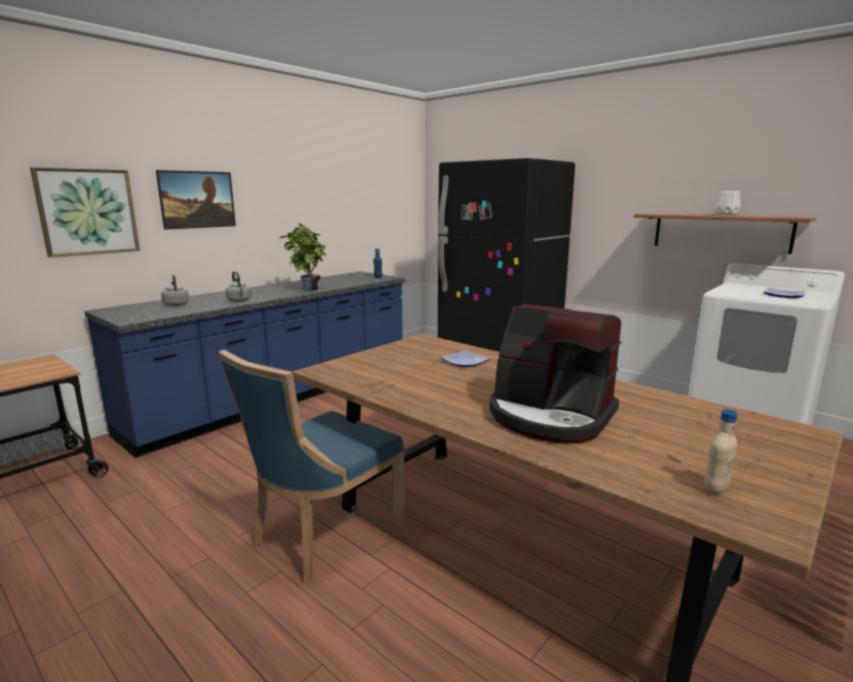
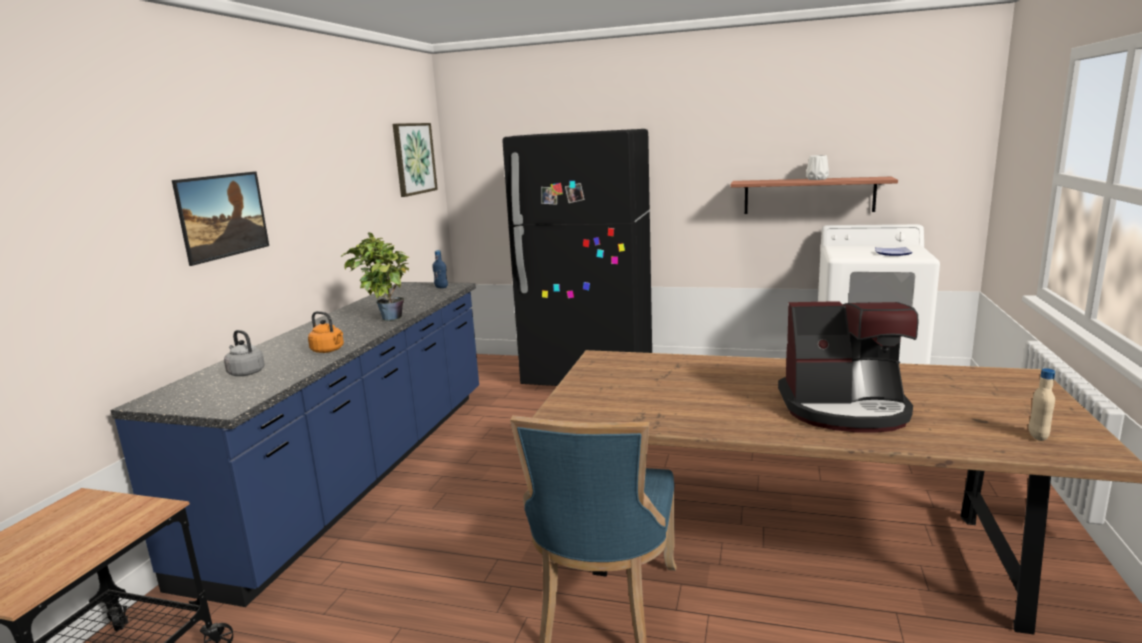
camera: 25 degrees left, 0 degrees up
picture [30,167,140,258] -> picture moved to [393,123,438,197]
grey kettle [226,271,251,302] -> orange kettle [308,311,344,353]
plate [440,350,490,367] -> none

